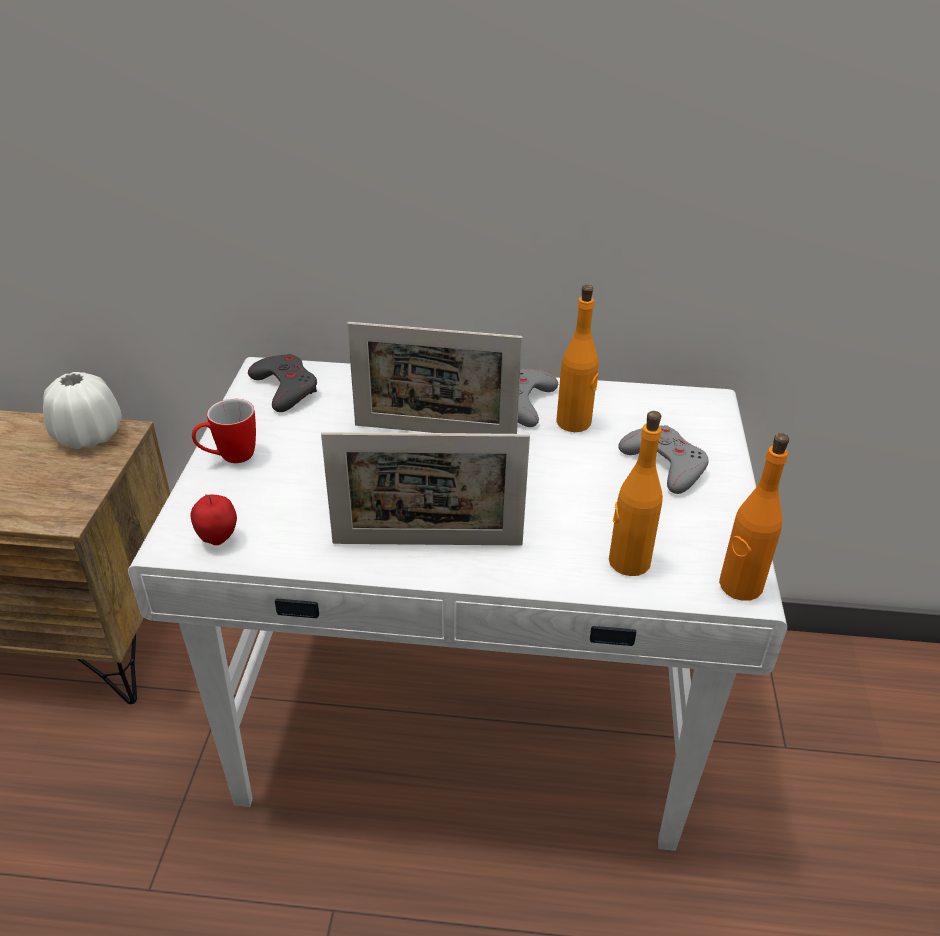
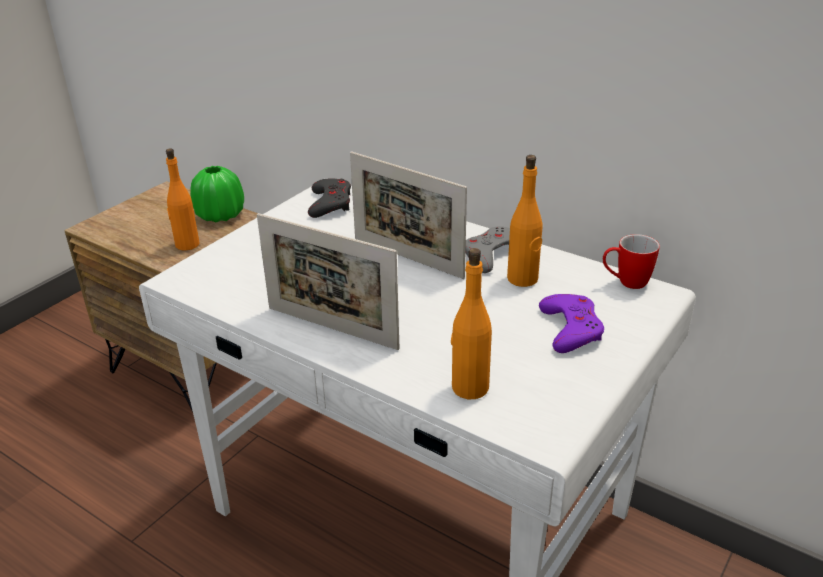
camera: 30 degrees right, 5 degrees down
white vase [43,372,122,449] -> green vase [190,166,244,222]
apple [190,494,237,545] -> none
mug [192,399,256,463] -> mug moved to [603,234,660,289]
grey game controller [618,425,709,494] -> purple game controller [539,294,604,353]
orange bottle [719,433,789,601] -> orange bottle moved to [166,148,200,250]

